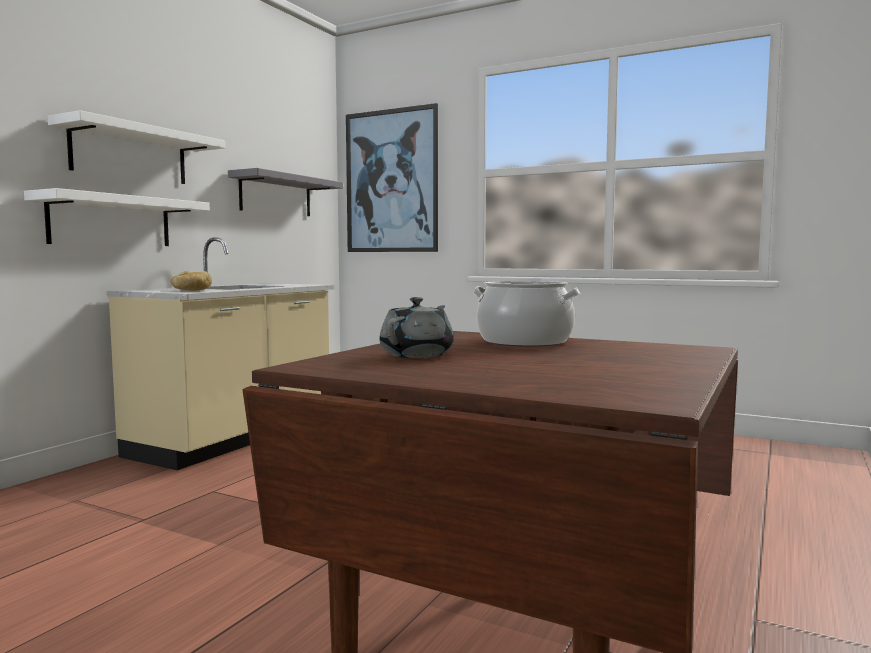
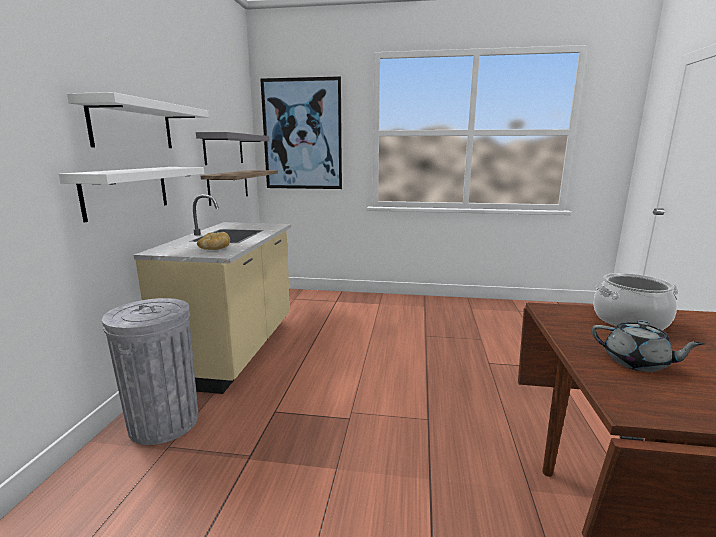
camera: 20 degrees left, 10 degrees up
grey teapot [379,297,454,358] -> grey teapot turned 120 degrees clockwise [592,320,705,372]
none -> grey trash can [102,298,198,445]
none -> shelf [201,170,278,206]

